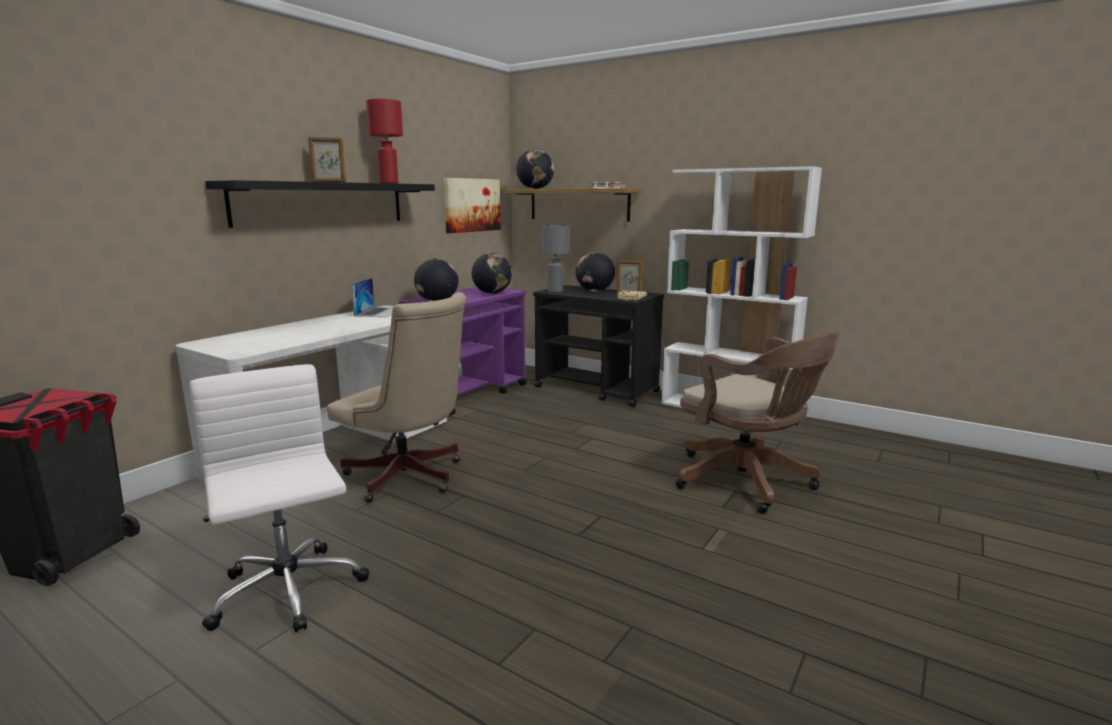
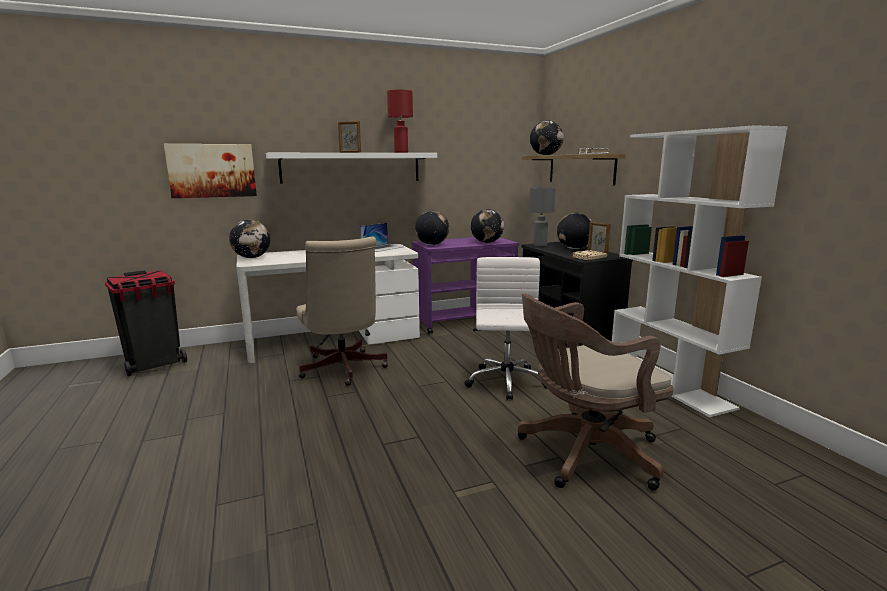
camera: 35 degrees right, 0 degrees up
white office chair [189,364,369,633] -> white office chair moved to [464,257,547,400]
black shelf [205,180,435,228] -> white shelf [266,153,437,183]
picture [444,178,501,233] -> picture moved to [164,144,257,198]
brown office chair [676,331,840,514] -> brown office chair turned 75 degrees clockwise [518,293,674,491]
none -> globe [229,220,270,258]

